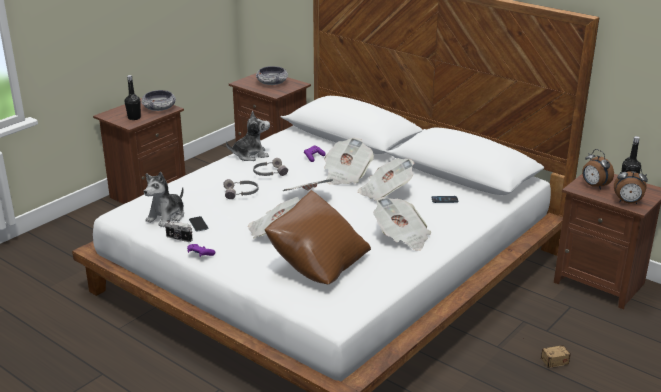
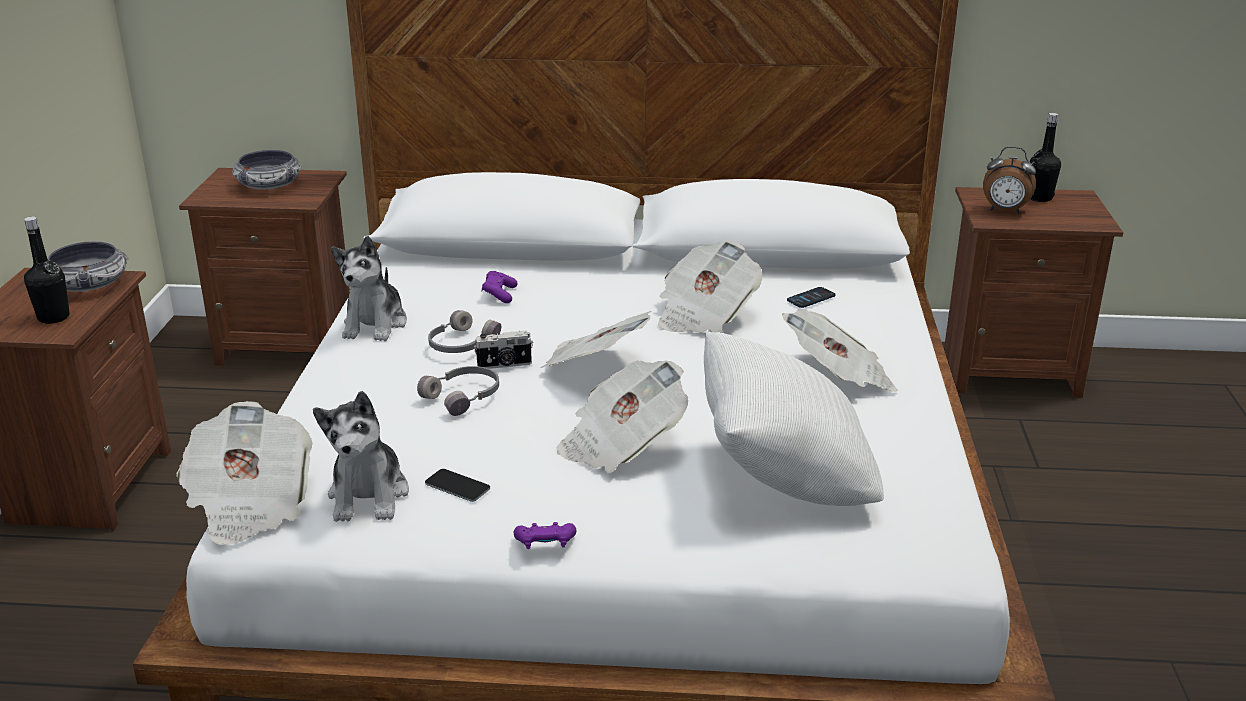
camera: 35 degrees left, 0 degrees up
camera [165,220,193,242] -> camera moved to [474,331,533,369]
plush toy [226,111,270,161] -> plush toy turned 150 degrees clockwise [331,236,407,341]
brown pillow [265,190,371,284] -> white pillow [704,331,884,506]
newspaper [324,138,374,185] -> newspaper moved to [177,401,313,546]
storage box [523,338,571,368] -> none
alarm clock [614,166,648,204] -> none

